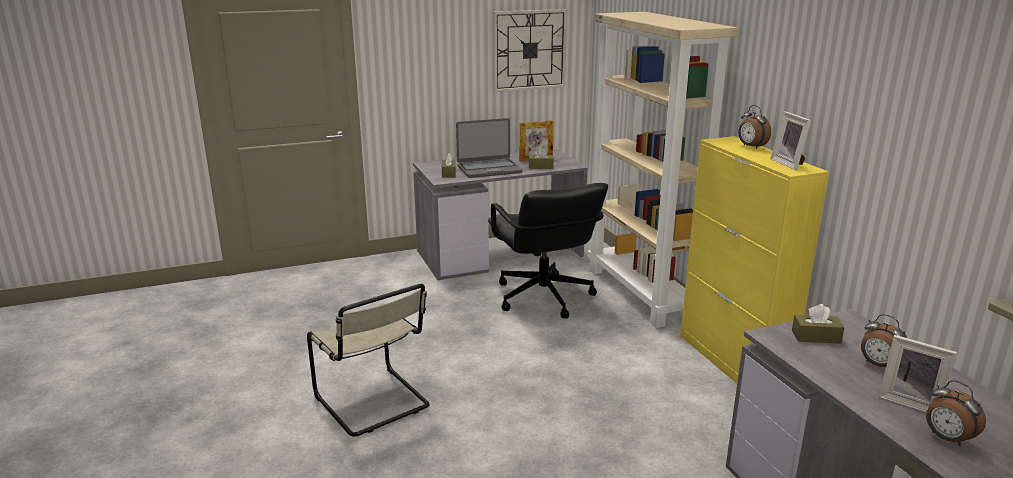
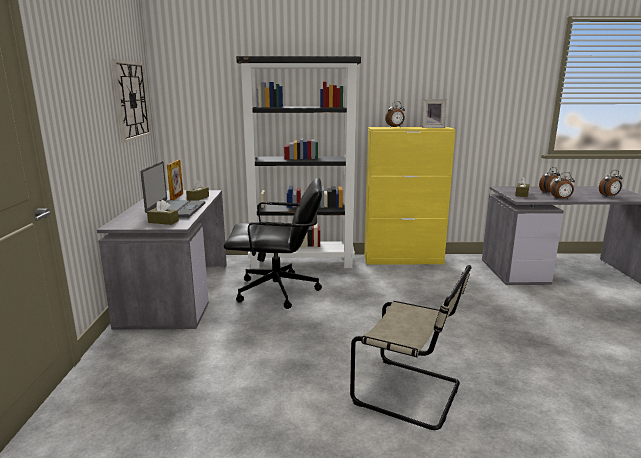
camera: 70 degrees left, 5 degrees down
beige chair [307,284,429,437] -> beige chair turned 45 degrees clockwise [350,265,471,430]
beige bookcase [587,12,738,328] -> black bookcase [236,56,361,269]
picture frame [879,335,957,412] -> none
none -> alarm clock [550,172,575,199]

